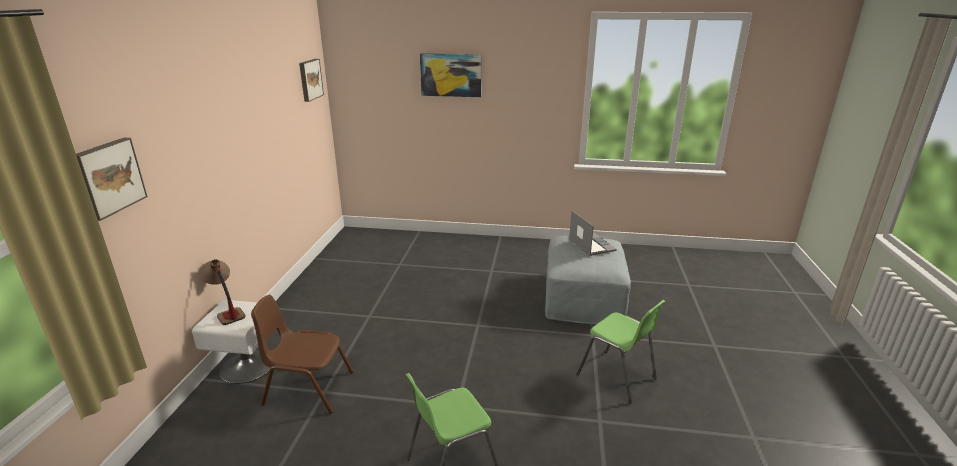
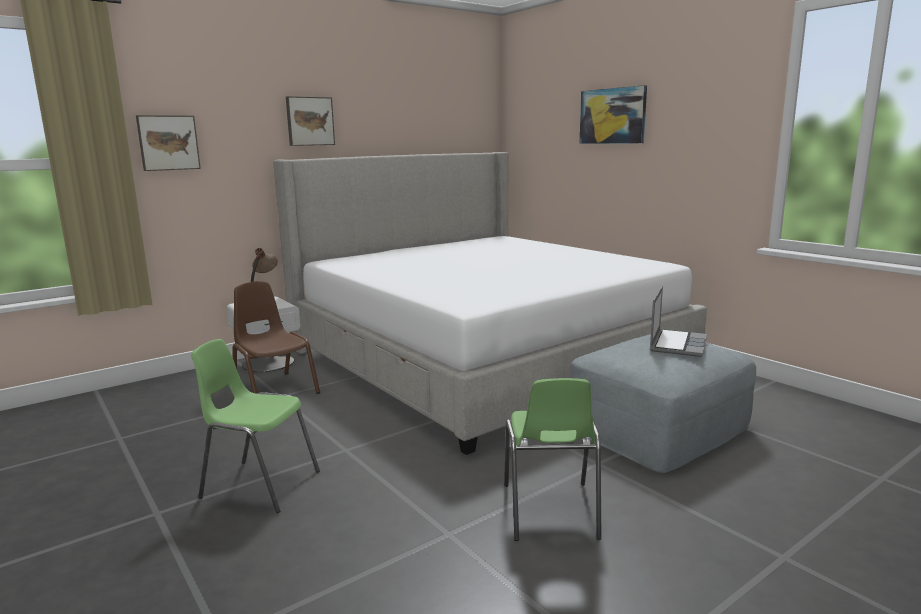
camera: 45 degrees right, 10 degrees down
picture [299,59,324,102] -> picture moved to [286,96,335,146]
none -> bed [273,152,707,455]

